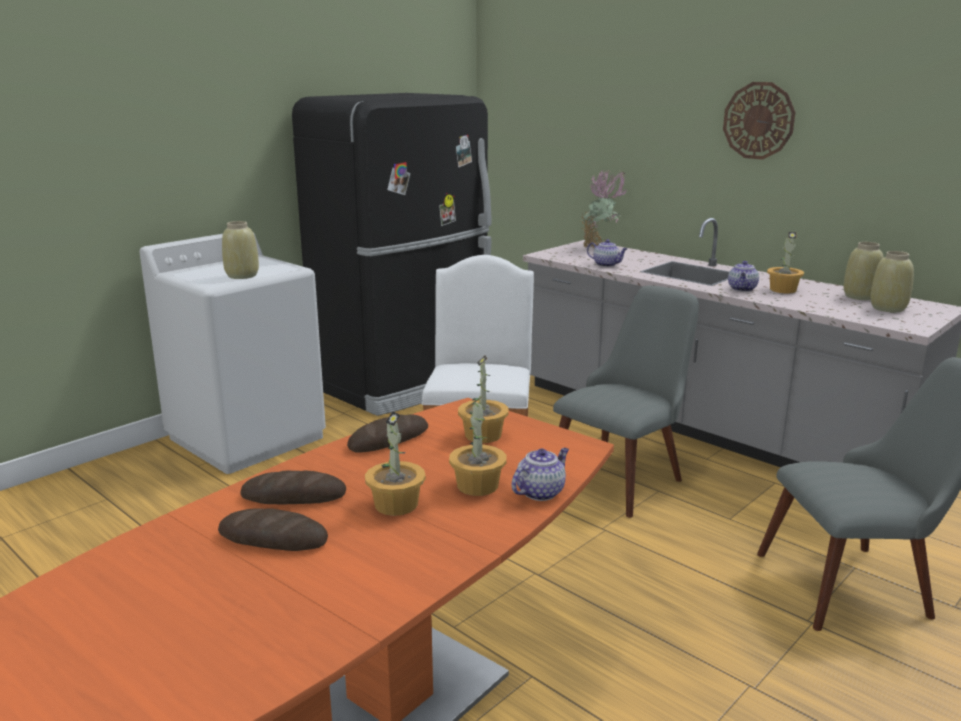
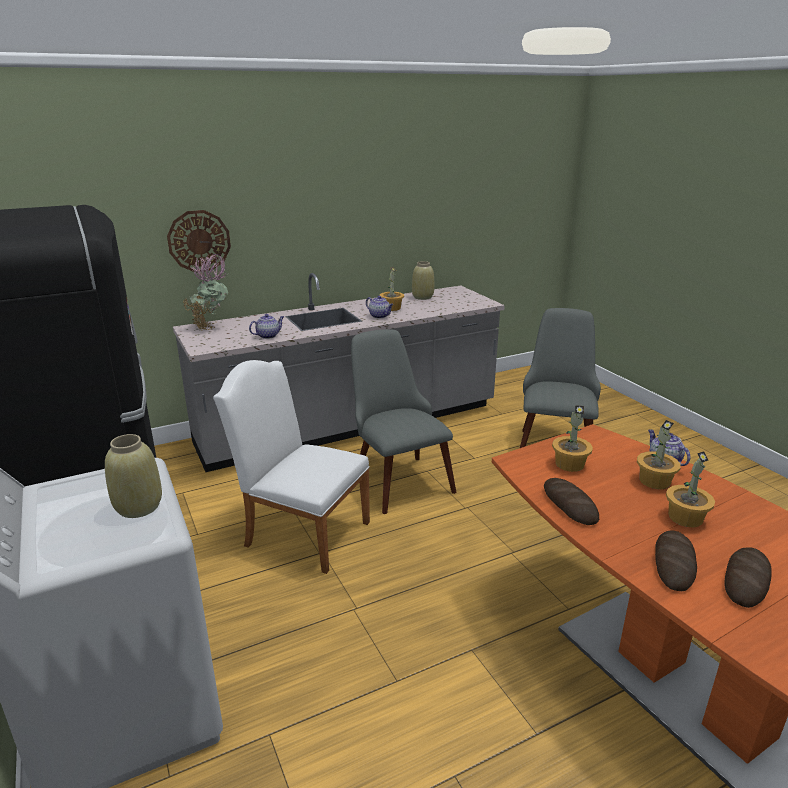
camera: 70 degrees left, 5 degrees up
wall clock [723,82,796,160] -> wall clock moved to [167,210,231,273]
beige vase [870,251,914,312] -> none

